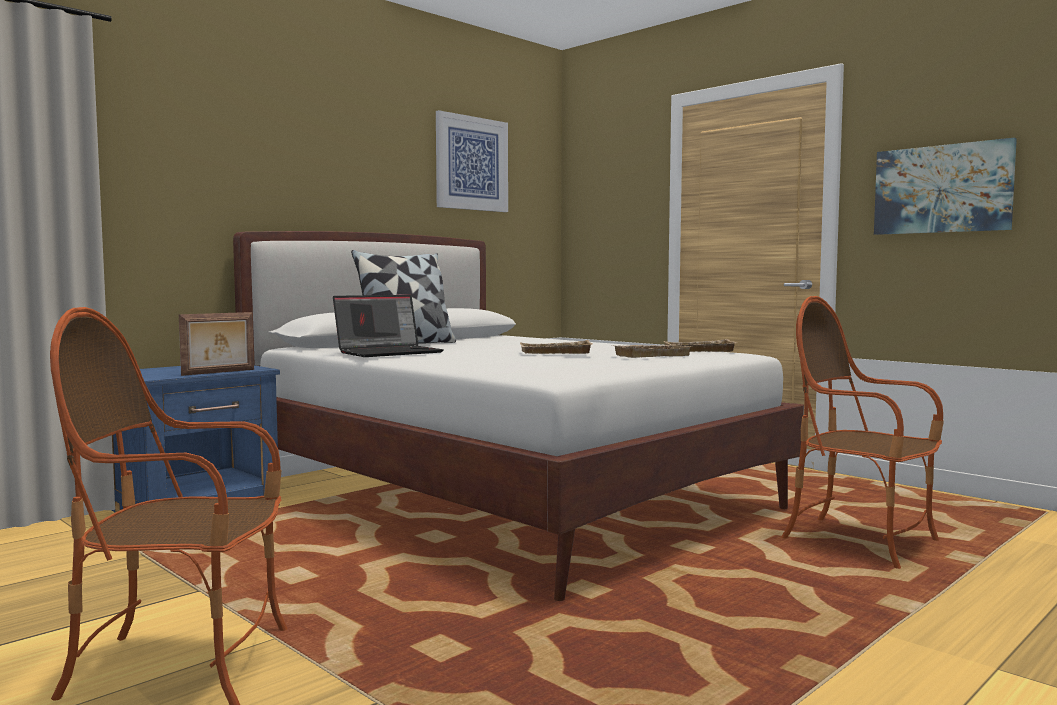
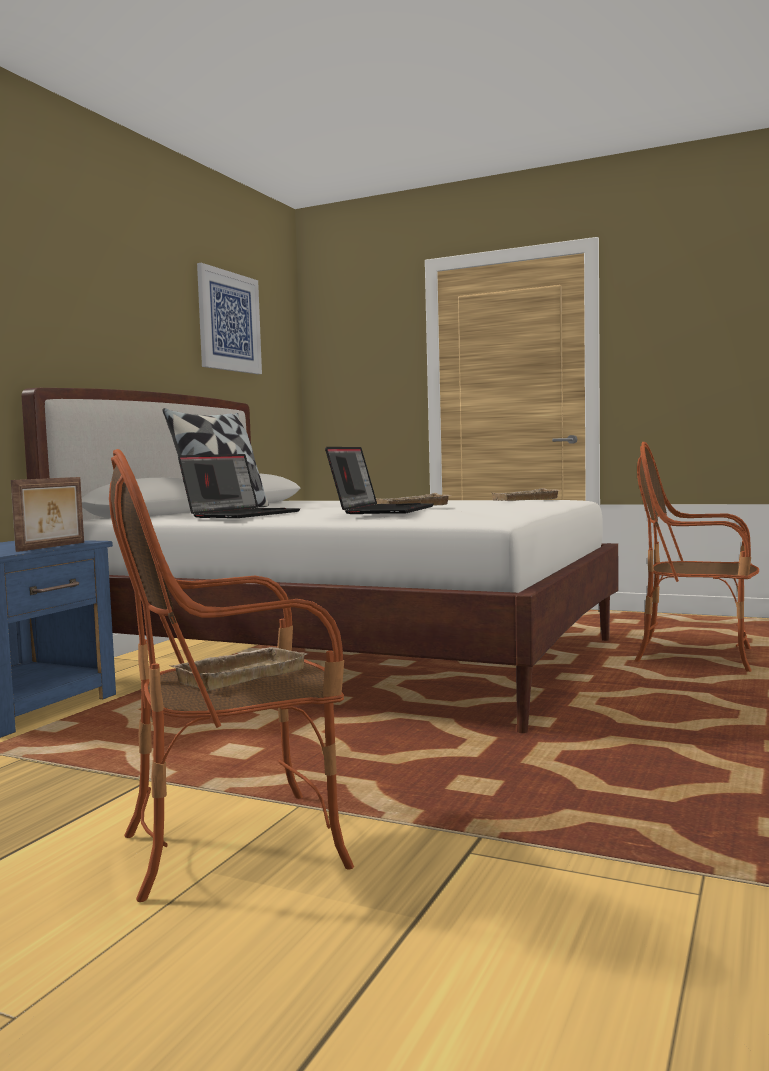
camera: 20 degrees left, 0 degrees up
beige tray [612,345,692,358] -> beige tray moved to [168,647,308,691]
picture [874,138,1017,235] -> none
none -> laptop [325,447,434,514]

